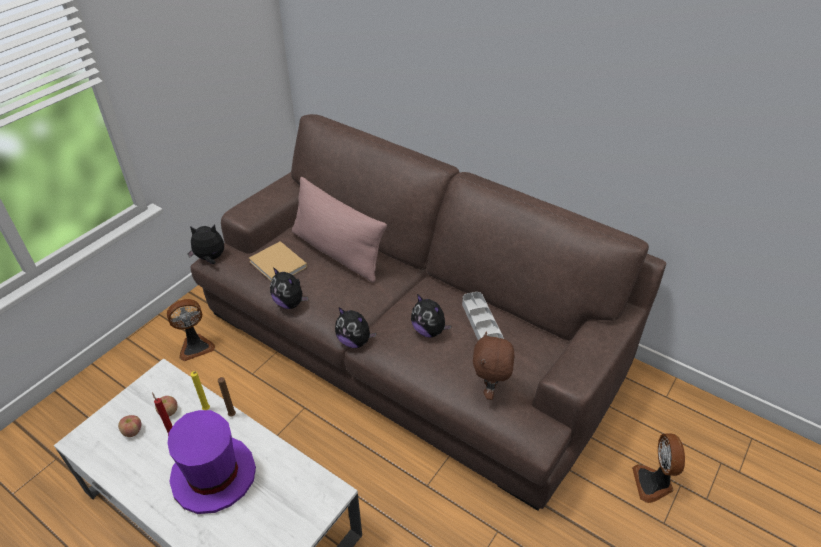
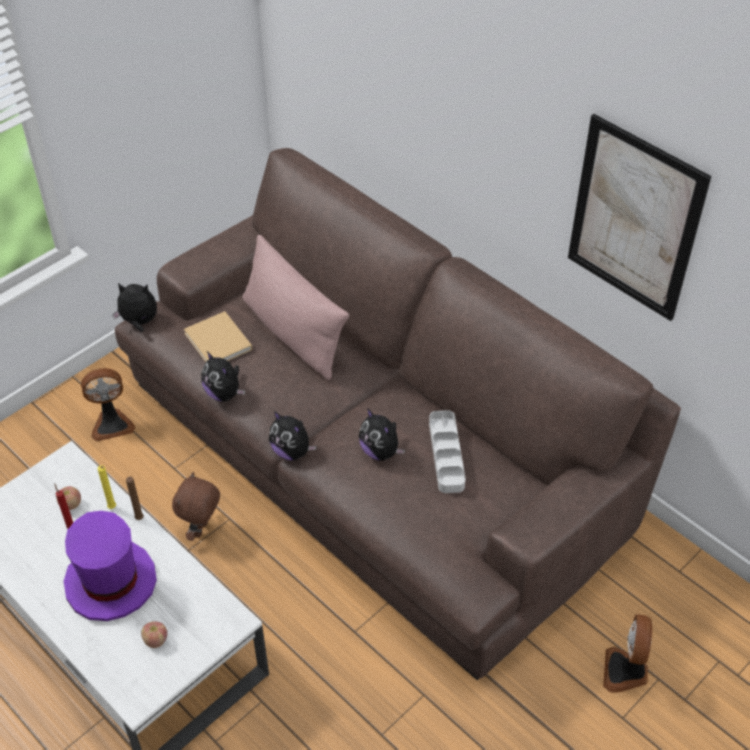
camera: 10 degrees right, 5 degrees up
apple [118,415,141,437] -> apple moved to [141,621,167,648]
brown plush toy [473,331,514,400] -> brown plush toy moved to [172,472,220,541]
none -> picture [568,114,712,321]

